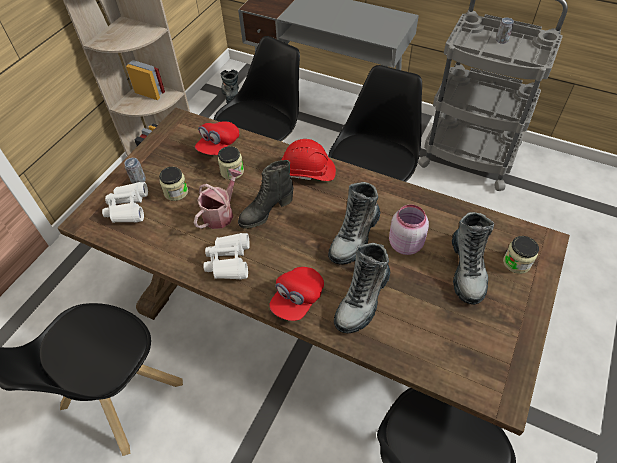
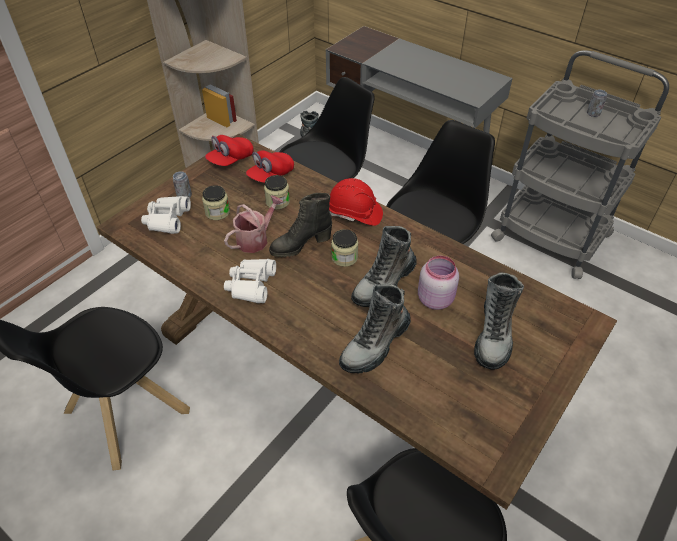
camera: 10 degrees right, 5 degrees down
red cap [269,267,324,321] -> red cap moved to [205,135,254,166]
jar [503,236,539,274] -> jar moved to [331,229,358,267]

